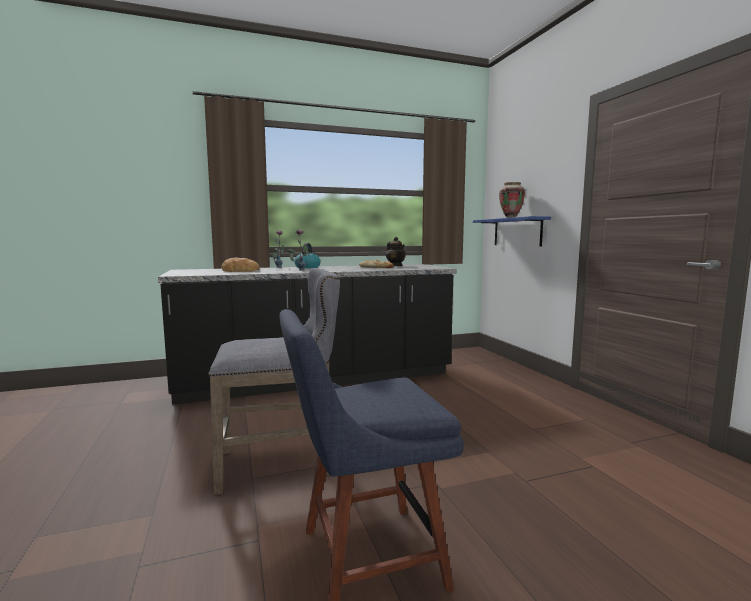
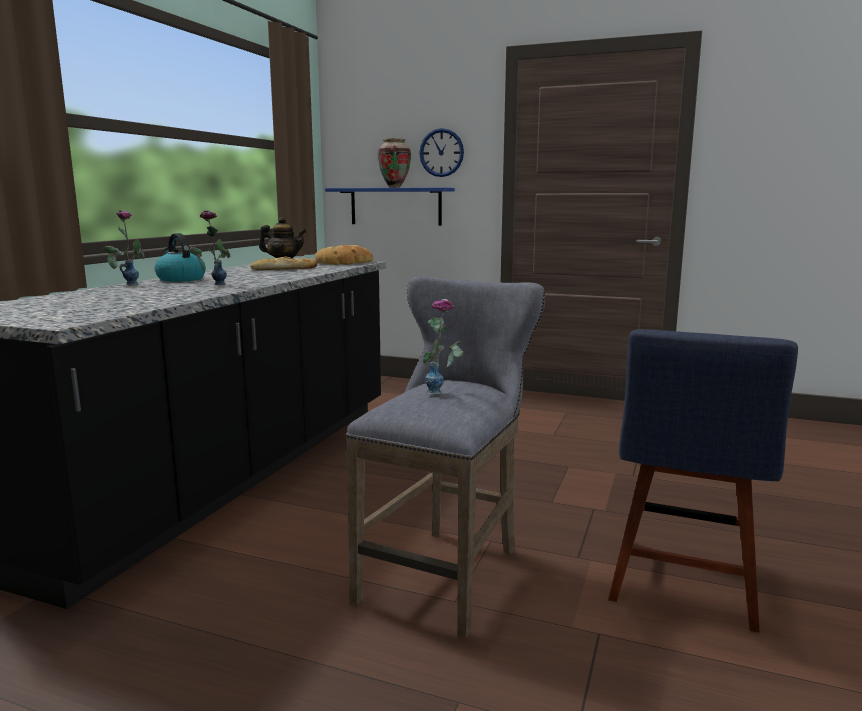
camera: 50 degrees left, 5 degrees up
bread [221,258,260,272] -> bread moved to [314,245,373,265]
none -> wall clock [419,128,464,177]
none -> vase [423,299,463,395]

